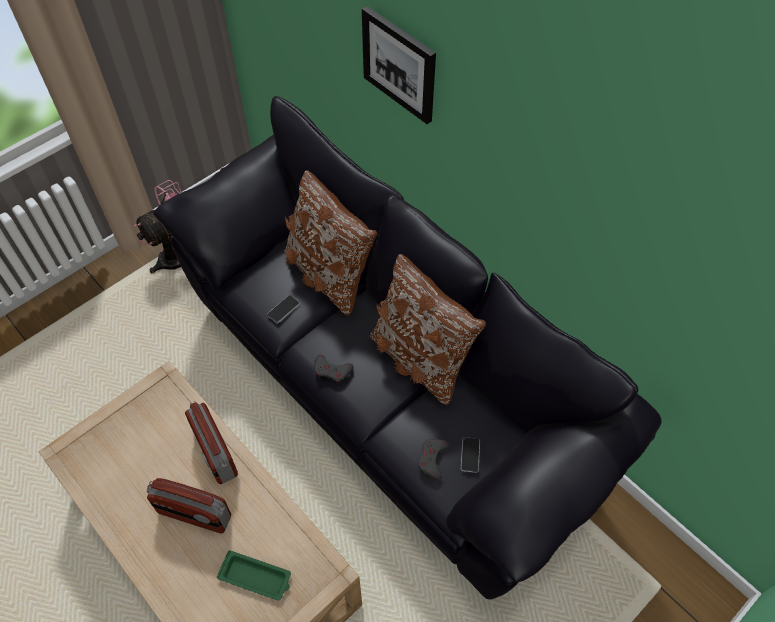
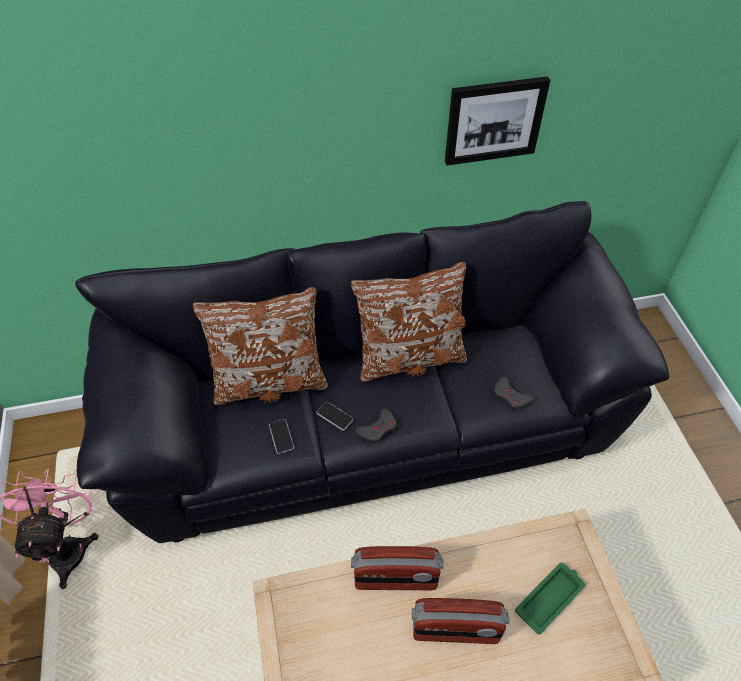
camera: 60 degrees left, 5 degrees down
radio [147,478,231,533] -> radio turned 45 degrees clockwise [412,598,509,644]
picture [362,6,436,124] -> picture moved to [445,76,550,166]
phone [461,437,480,473] -> phone moved to [316,402,353,430]

